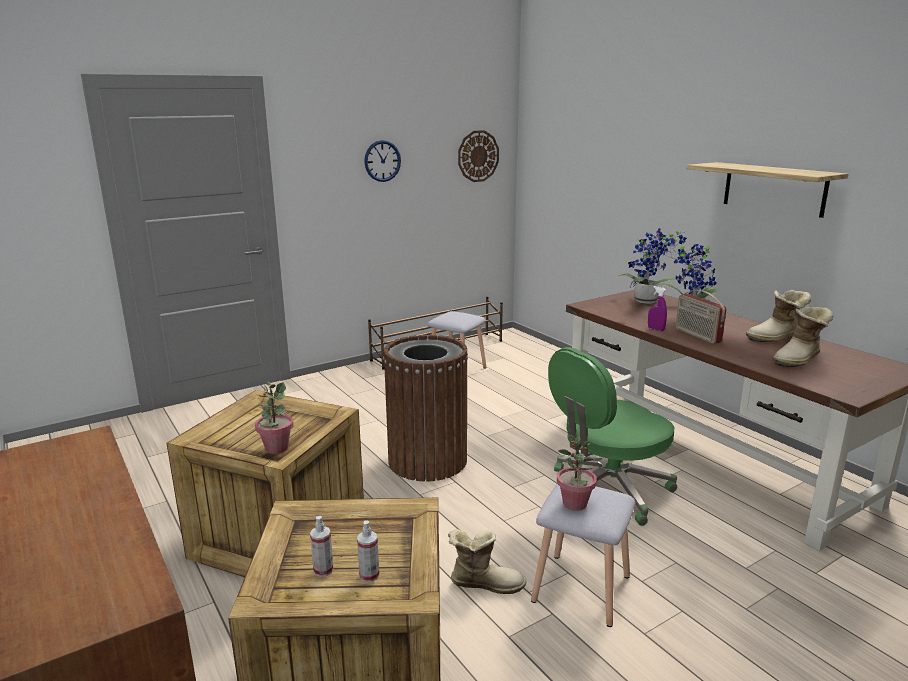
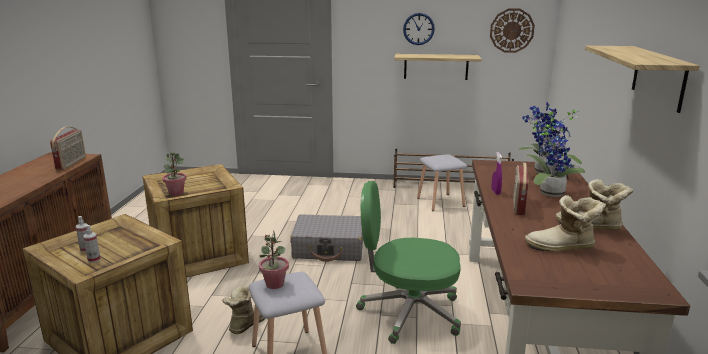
camera: 40 degrees right, 0 degrees up
brown trash can [383,335,468,482] -> grey suitcase [290,214,363,262]
boot [448,529,526,594] -> boot turned 105 degrees counterclockwise [222,286,265,334]
none -> radio [50,127,86,170]
none -> shelf [394,54,482,80]

